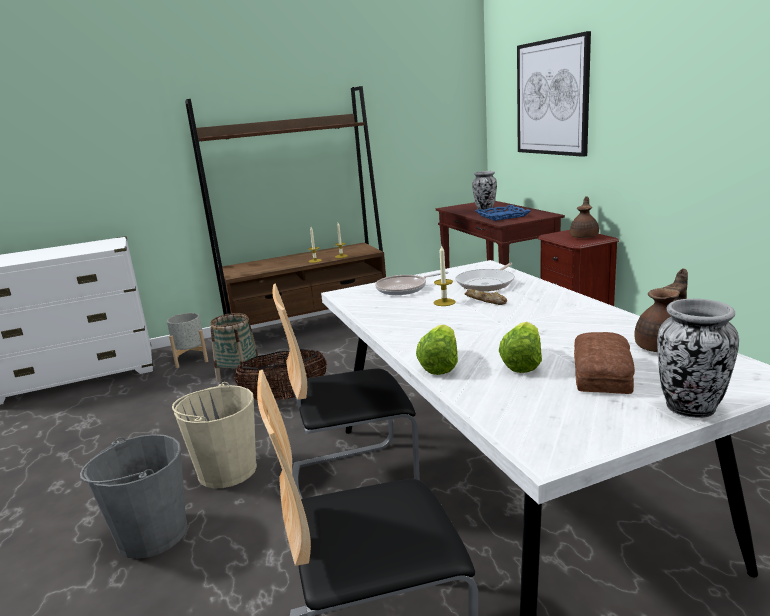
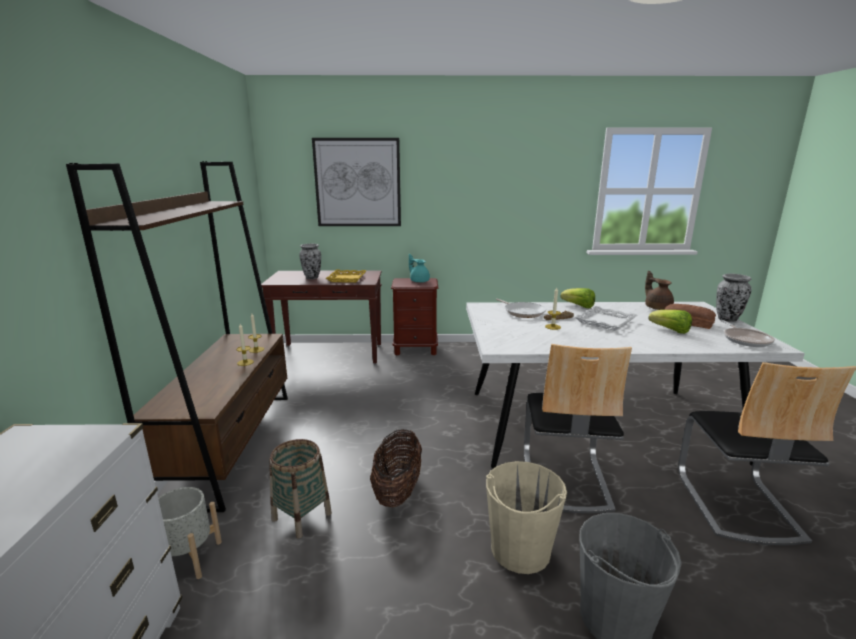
camera: 70 degrees left, 0 degrees up
frying pan [375,271,449,295] -> frying pan moved to [721,320,775,347]
lettuce [416,324,458,375] -> lettuce moved to [560,288,595,308]
blue tray [475,205,531,221] -> yellow tray [326,270,366,283]
brown teapot [570,196,599,238] -> turquoise teapot [409,254,430,283]
none -> white tray [575,306,637,331]

